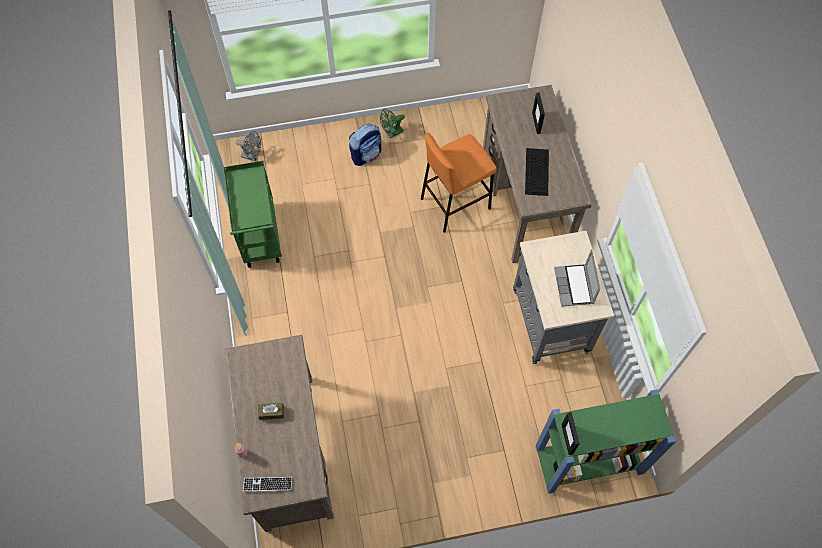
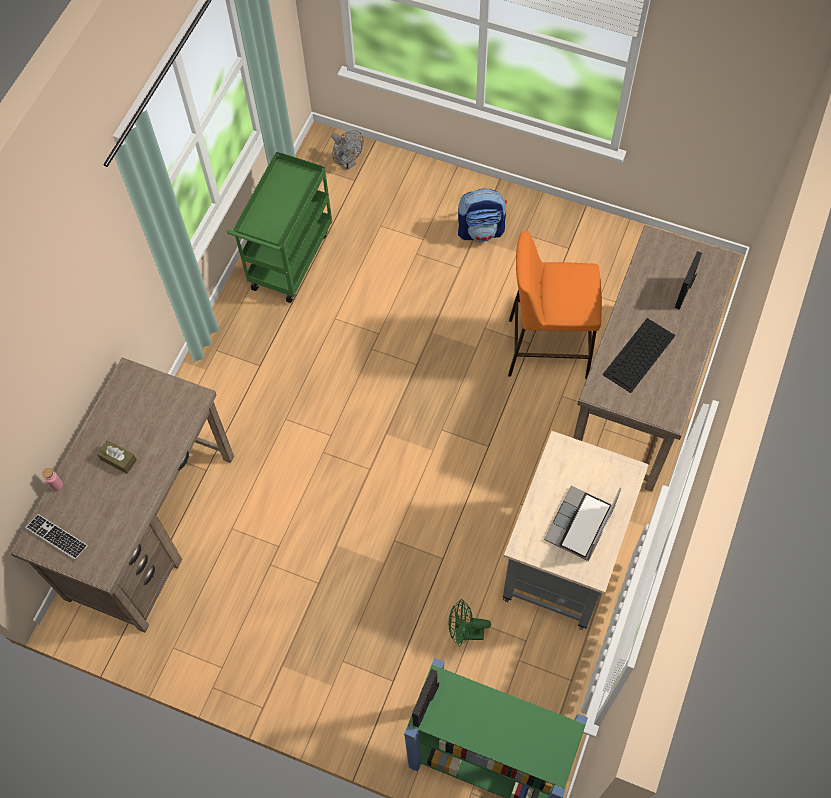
camera: 35 degrees right, 0 degrees up
green fan [380,109,405,138] -> green fan moved to [449,599,491,646]

